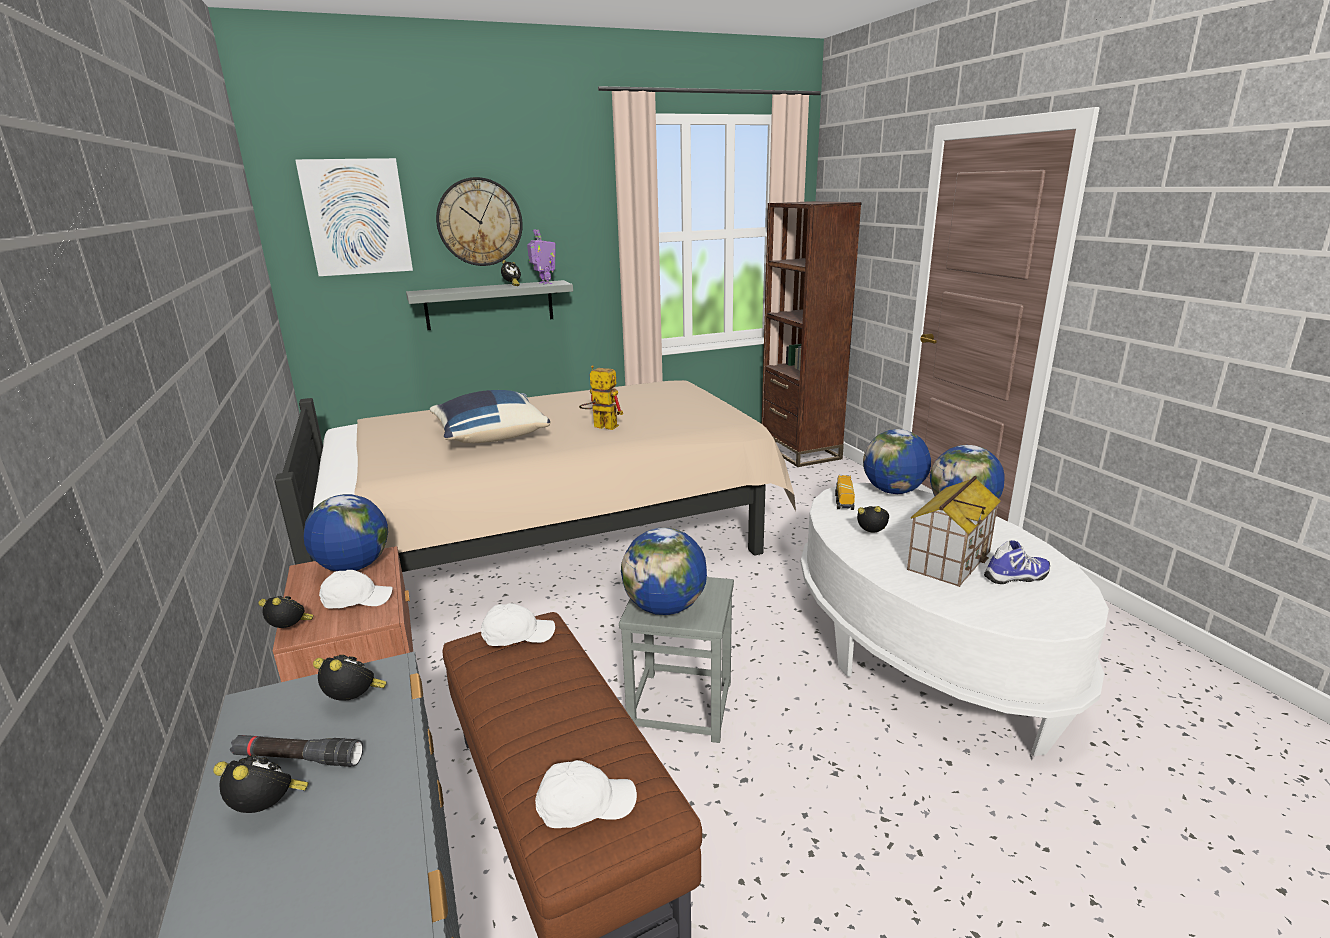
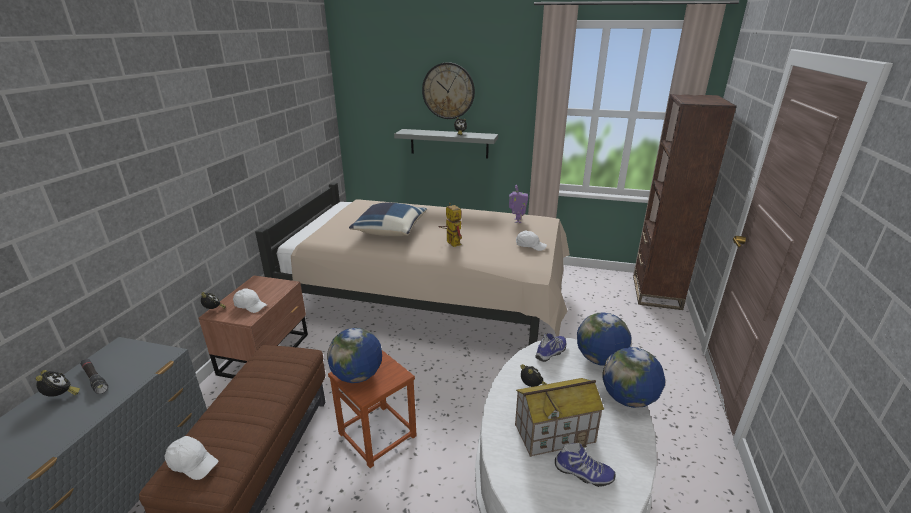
camera: 35 degrees right, 5 degrees up
picture [295,158,413,276] -> none
globe [304,494,388,571] -> none
alarm clock [313,655,387,701] -> none
white cap [481,603,555,646] -> white cap moved to [516,230,547,251]
toy robot [527,229,556,285] -> toy robot moved to [509,185,528,223]
grey stool [619,577,734,743] -> brown stool [328,350,417,468]
toy truck [835,475,855,510] -> shoe [535,333,566,362]

